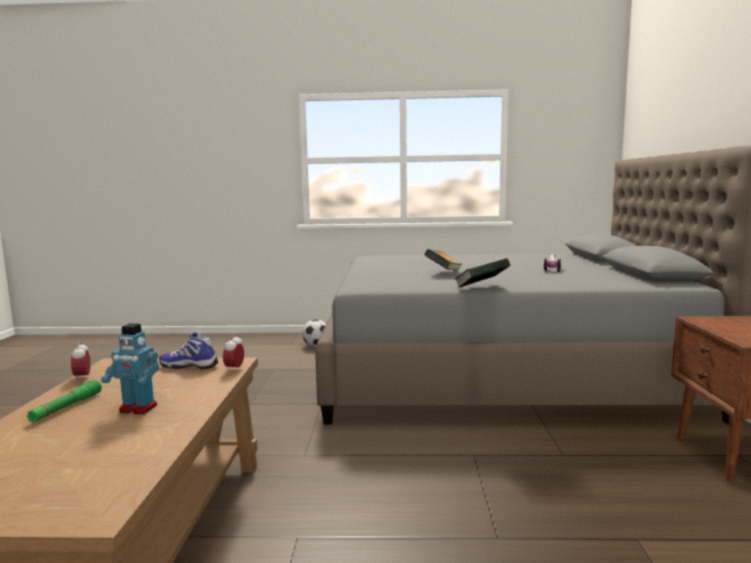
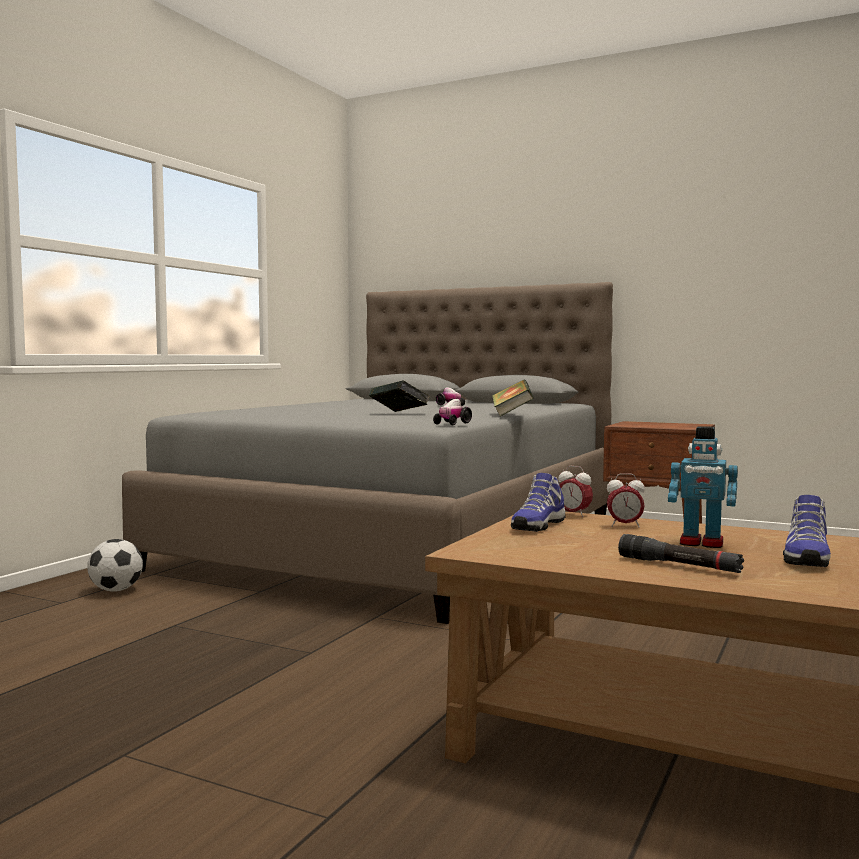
camera: 65 degrees left, 5 degrees down
green flashlight [27,380,102,423] -> black flashlight [618,534,744,573]
alarm clock [71,342,91,381] -> alarm clock moved to [607,473,645,528]
toy robot [101,323,159,414] -> toy robot turned 75 degrees clockwise [668,426,738,548]
none -> toy car [433,399,472,425]
none -> shoe [783,495,831,567]

